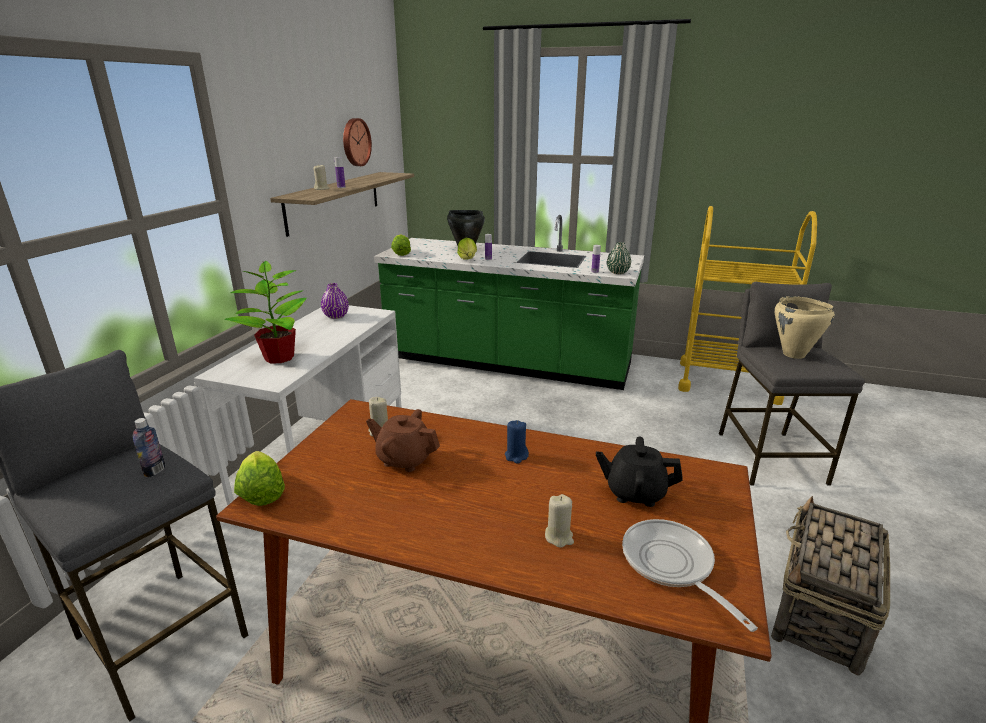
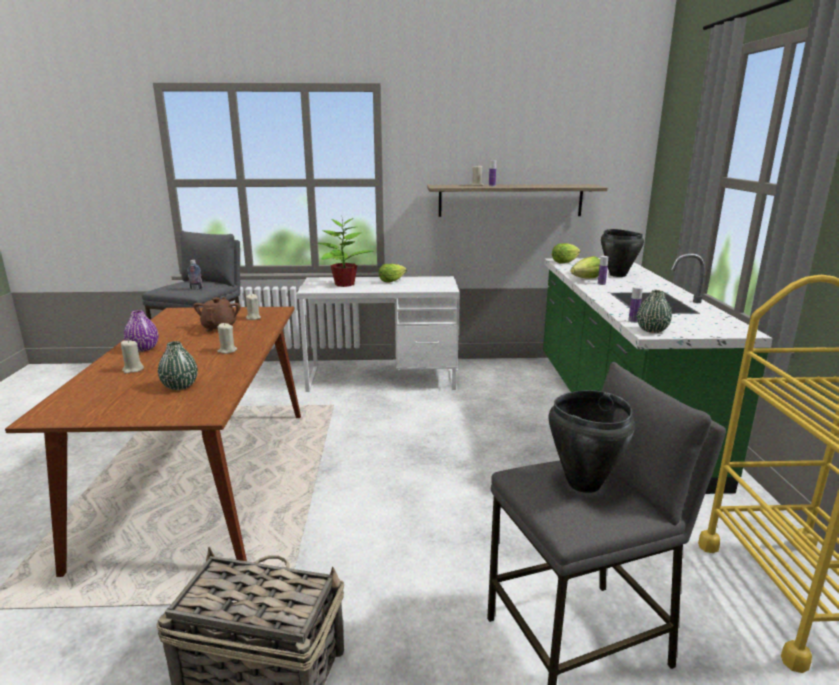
camera: 70 degrees right, 5 degrees down
lettuce [234,451,285,506] -> lettuce moved to [378,264,407,283]
purple vase [321,283,349,319] -> purple vase moved to [124,310,158,352]
wall clock [343,118,372,166] -> none
blue candle [505,420,529,464] -> beige candle [217,323,237,354]
black teapot [596,437,683,507] -> green vase [158,341,198,390]
frying pan [622,519,758,632] -> none
beige cooking pot [775,296,835,359] -> black cooking pot [549,390,635,493]

